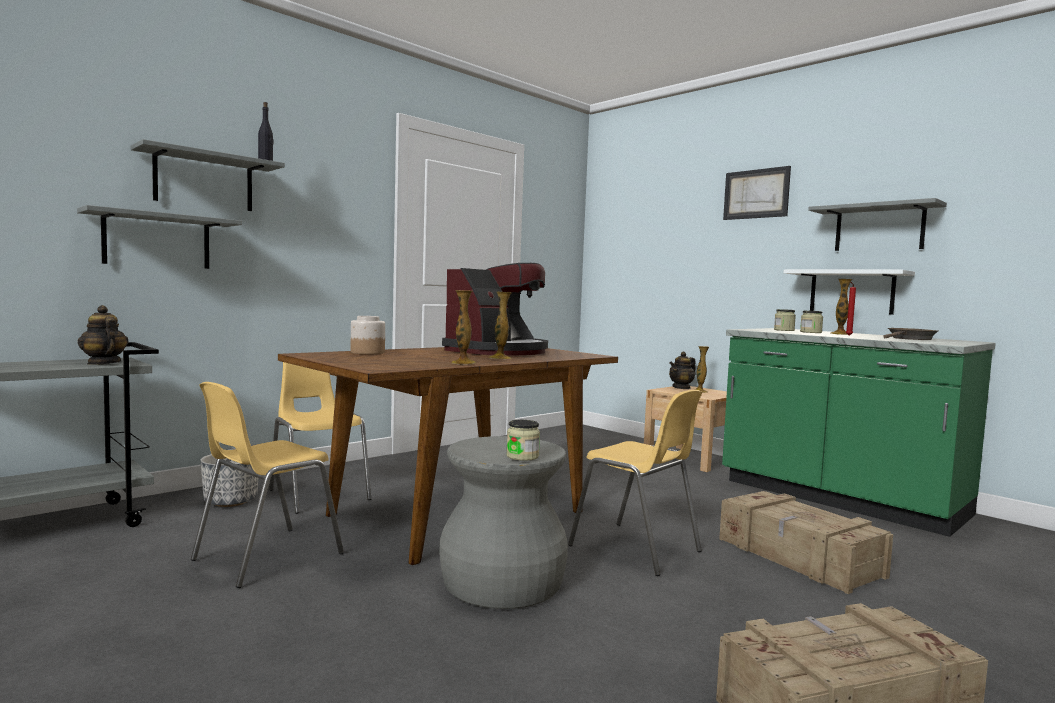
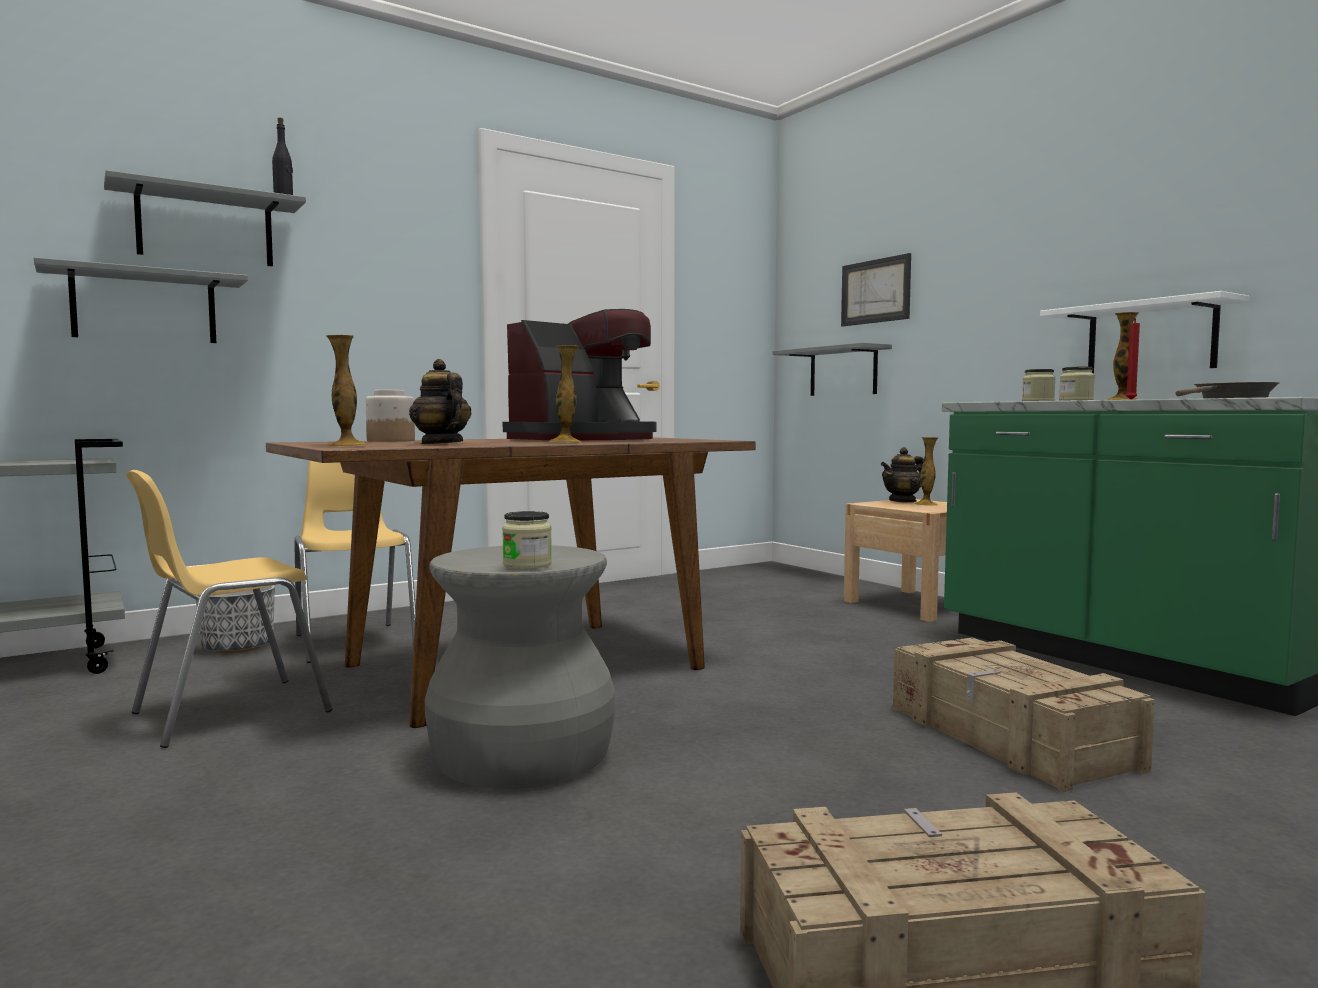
camera: 10 degrees right, 0 degrees up
teapot [77,305,129,365] -> teapot moved to [409,359,471,444]
vase [451,290,476,365] -> vase moved to [326,335,367,447]
yellow chair [568,390,702,576] -> none
picture [723,166,791,220] -> picture moved to [841,253,911,326]
grey shelf [808,198,947,251] -> grey shelf moved to [772,342,892,396]

